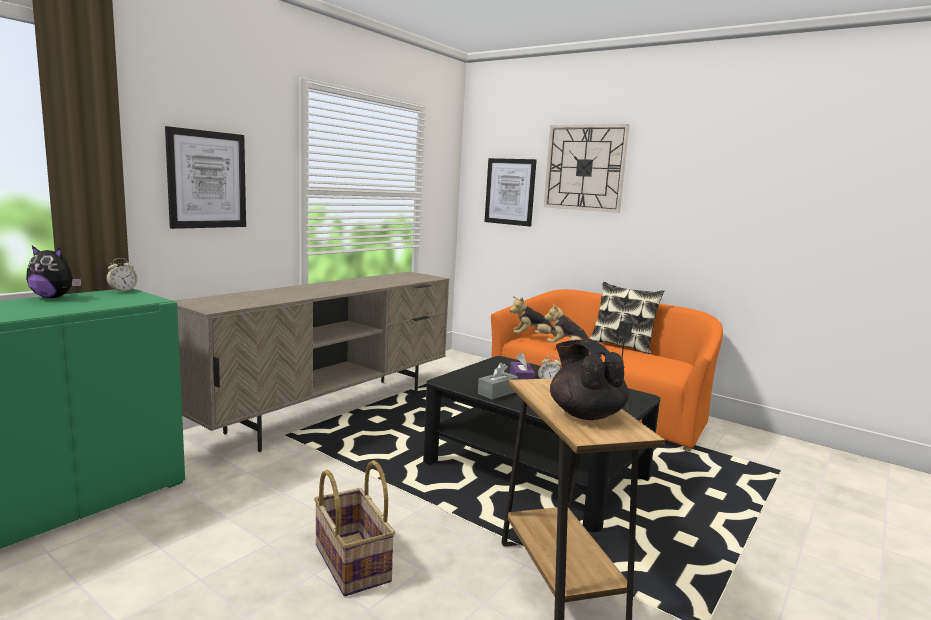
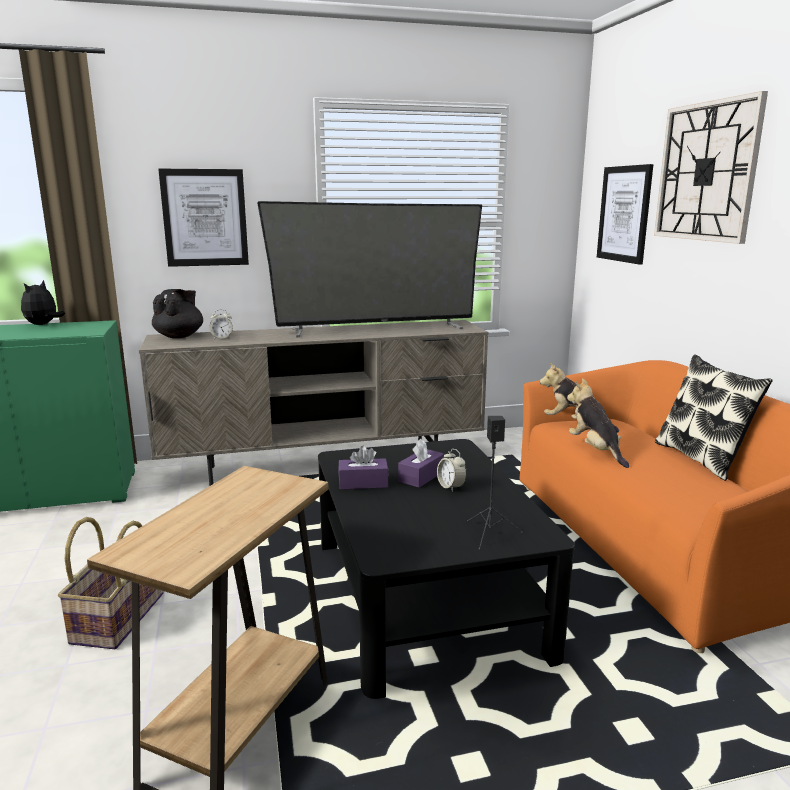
camera: 40 degrees right, 5 degrees up
plush toy [26,246,81,298] -> plush toy turned 60 degrees clockwise [21,280,65,325]
alarm clock [106,258,138,292] -> alarm clock moved to [210,309,233,339]
grey tissue box [478,363,518,400] -> purple tissue box [338,446,389,490]
black teapot [550,339,629,420] -> black teapot moved to [152,289,203,338]
none -> television [257,201,482,337]

